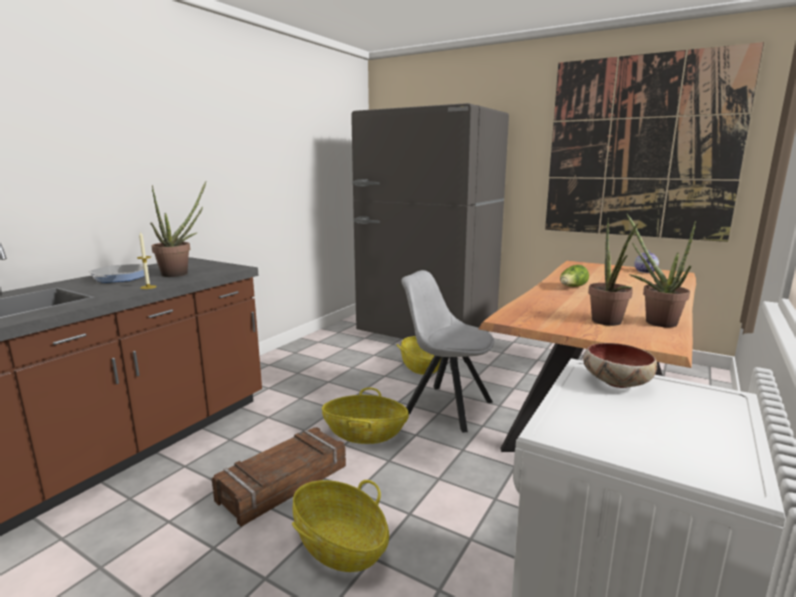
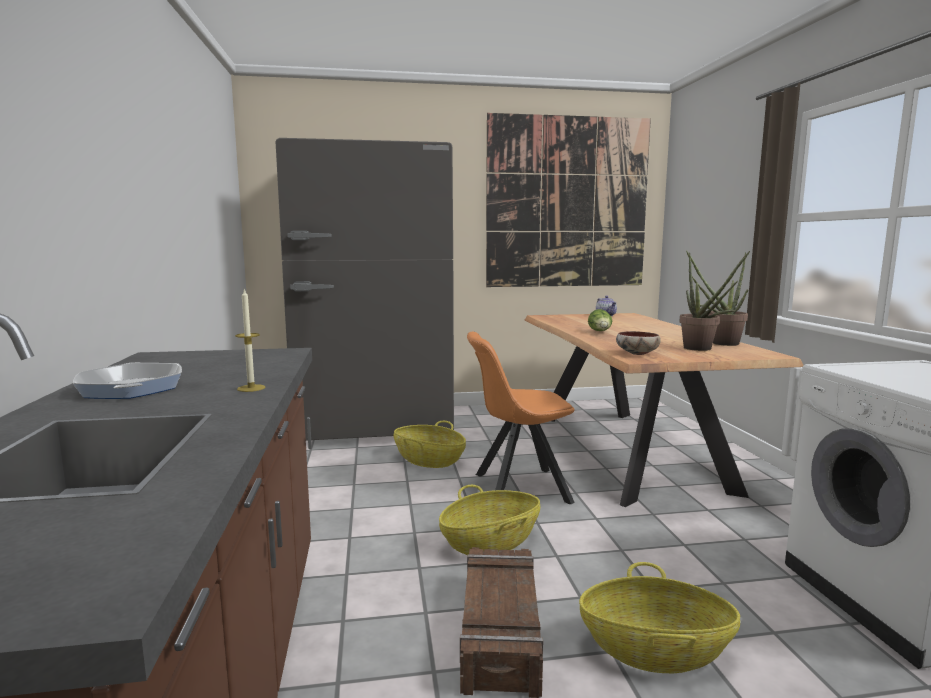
camera: 40 degrees left, 5 degrees down
potted plant [150,181,206,277] -> none
grey chair [401,270,494,433] -> orange chair [467,332,575,504]
bowl [583,343,657,388] -> bowl moved to [616,331,661,355]

